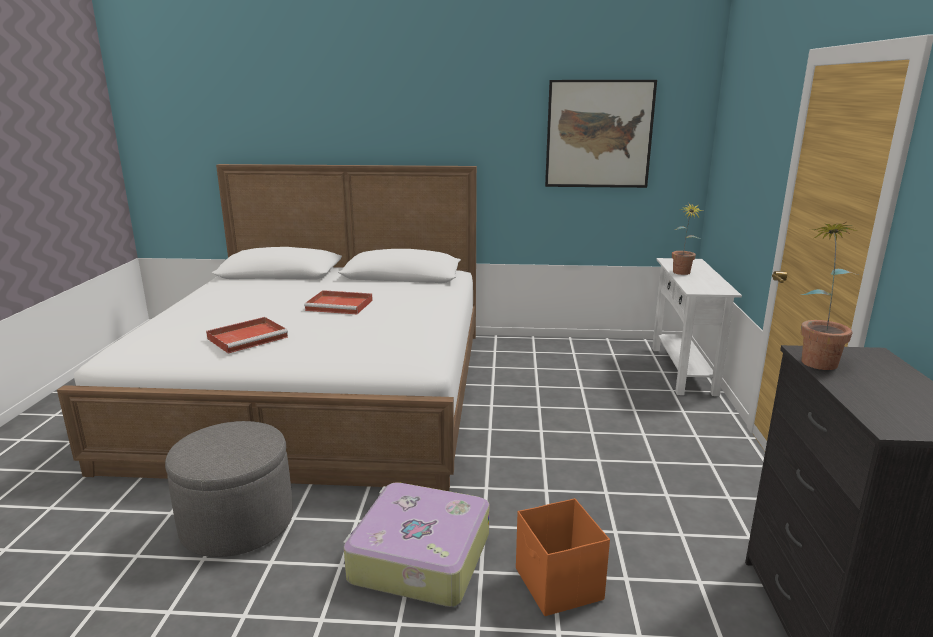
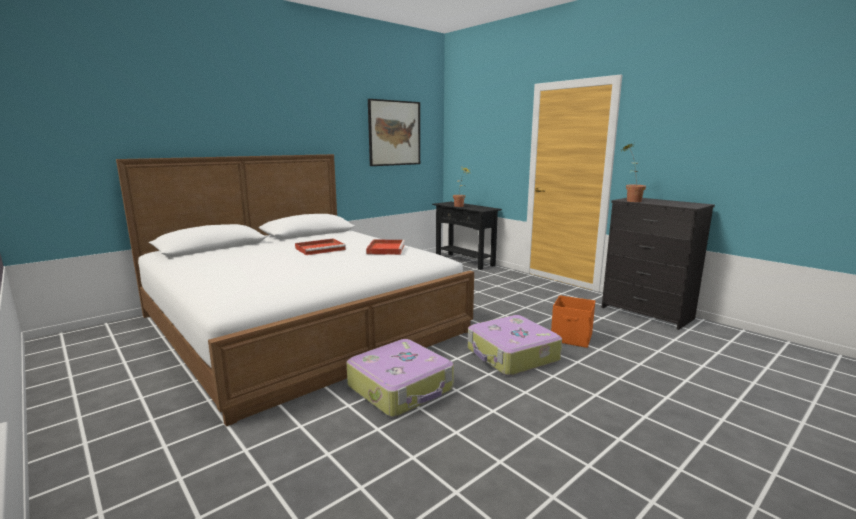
camera: 45 degrees left, 5 degrees down
grey ottoman [165,421,293,557] -> suitcase [347,339,454,417]
red tray [206,317,288,353] -> red tray moved to [366,239,405,255]
white console table [652,258,742,396] -> black console table [432,202,502,270]

